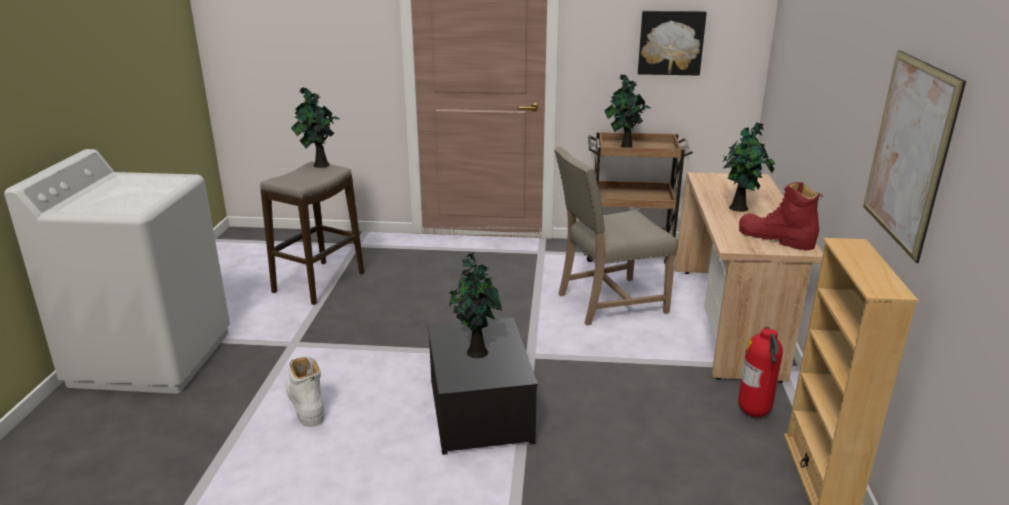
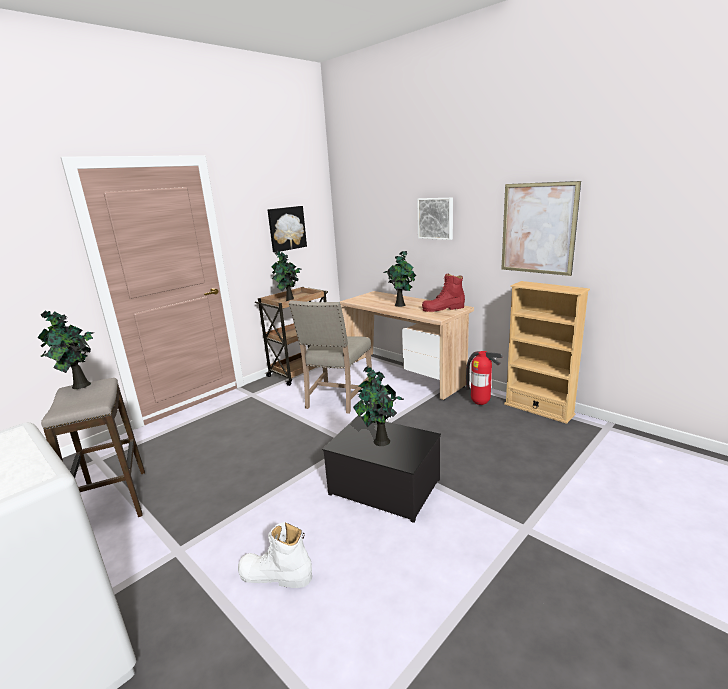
camera: 50 degrees left, 5 degrees down
none -> picture [417,198,453,240]

